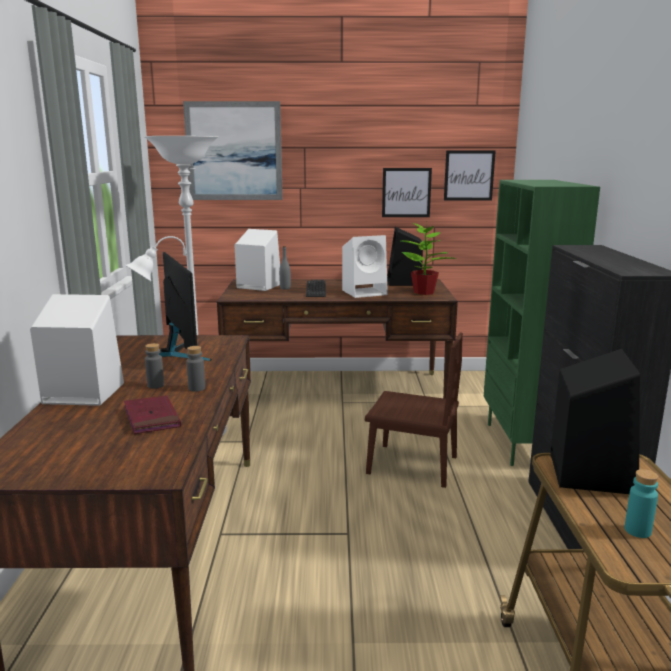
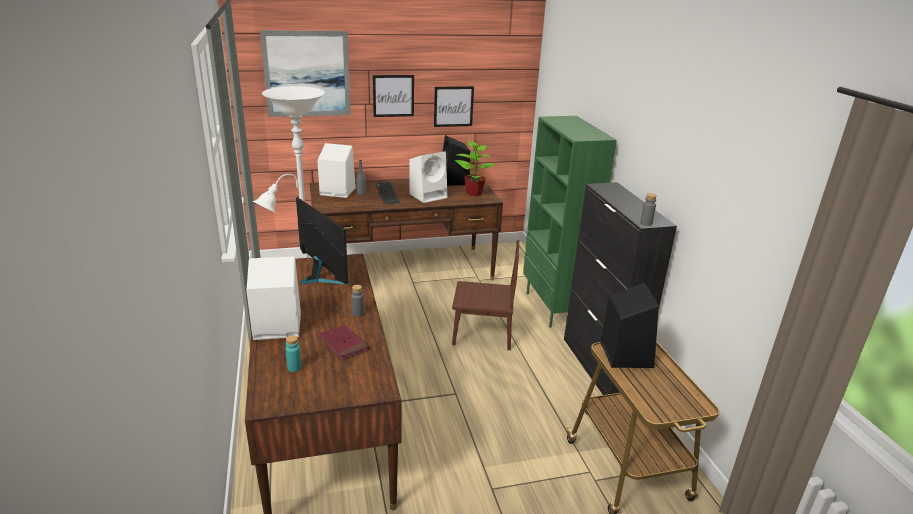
camera: 15 degrees left, 10 degrees up
grey bottle [145,343,164,389] -> grey bottle moved to [640,193,657,226]
picture [444,150,496,200] -> picture moved to [373,75,414,117]
turquoise bottle [625,469,658,538] -> turquoise bottle moved to [285,335,302,372]

